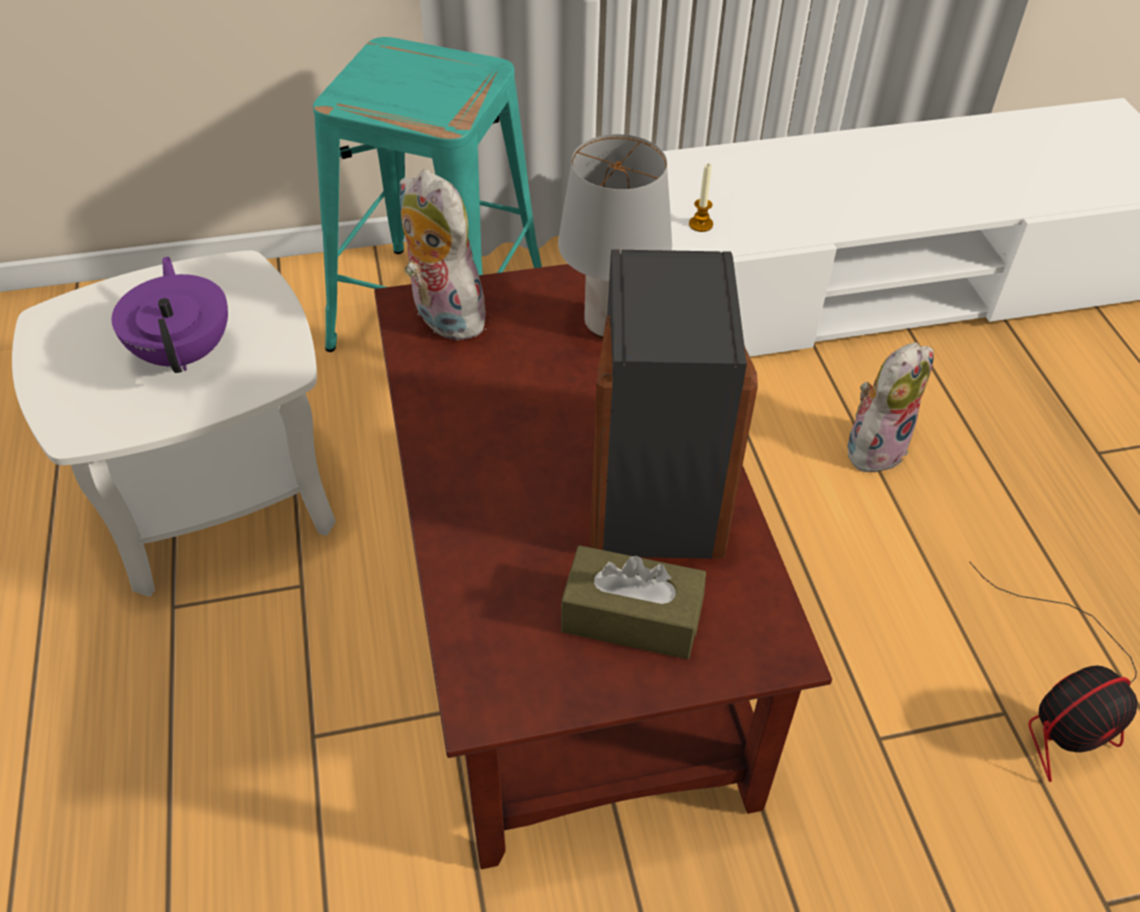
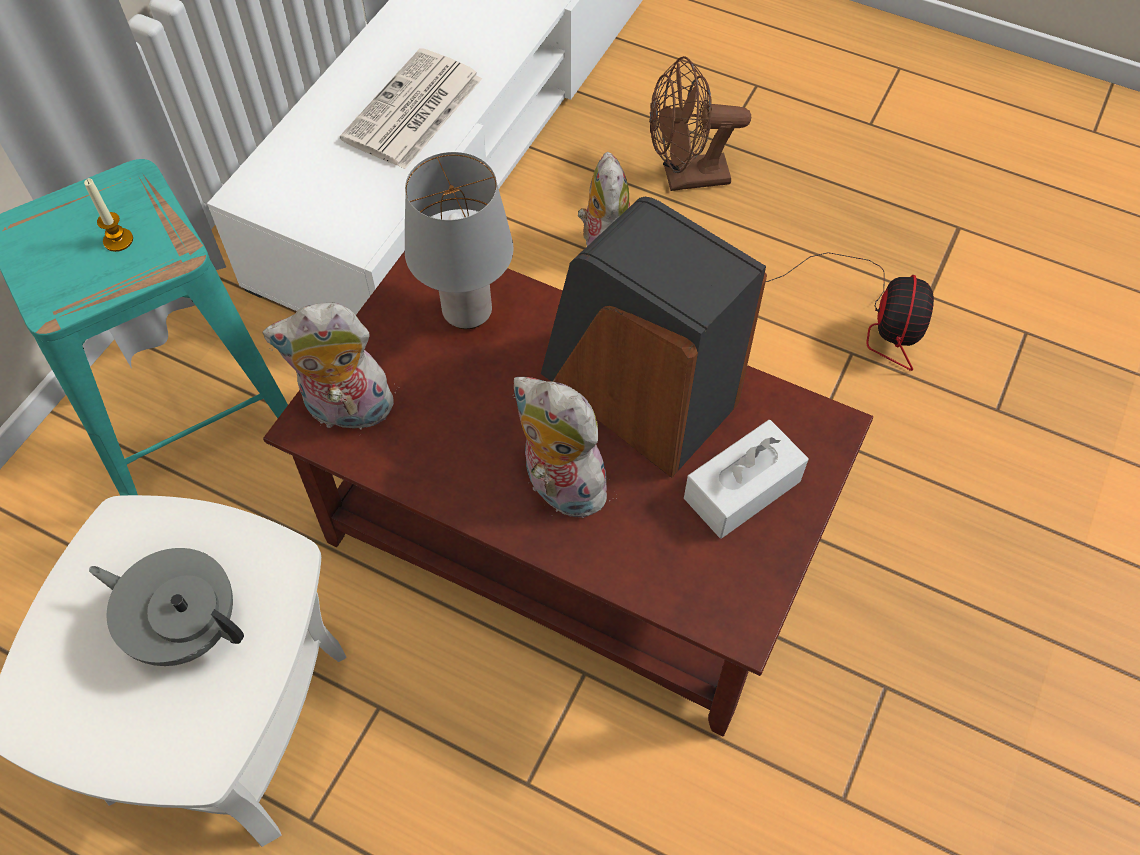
camera: 50 degrees left, 10 degrees up
purple teapot [112,256,228,373] -> grey teapot [89,548,244,666]
brown tissue box [561,545,706,659] -> white tissue box [684,420,808,539]
candle [689,164,713,232] -> candle moved to [84,178,133,252]
none -> newspaper [340,48,482,169]
none -> plush toy [513,377,617,518]
none -> brown fan [649,56,751,191]

